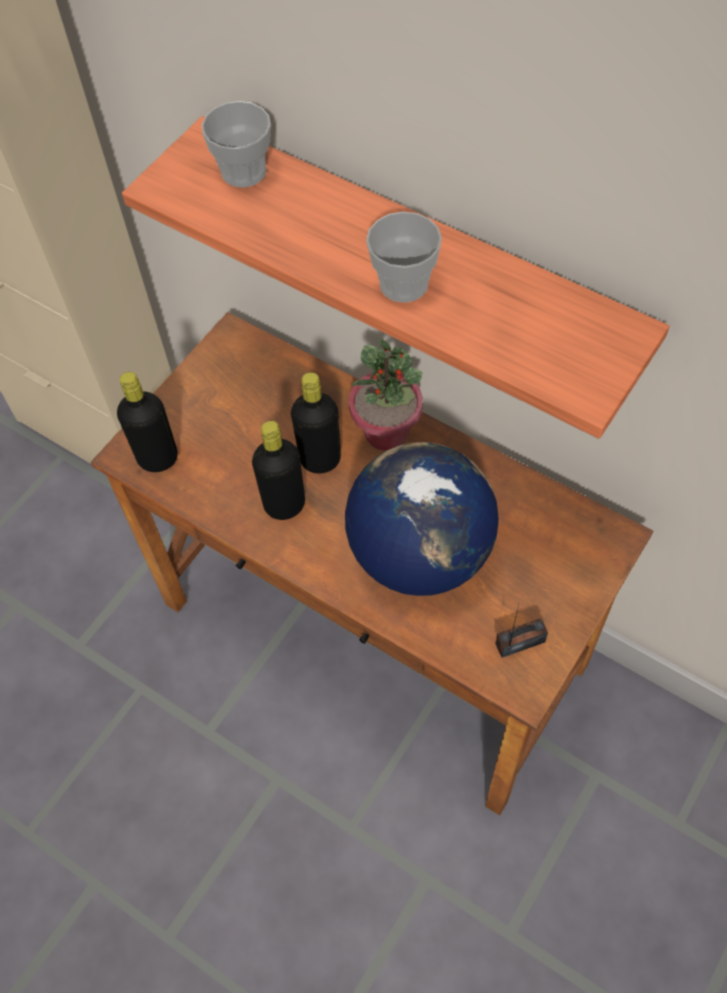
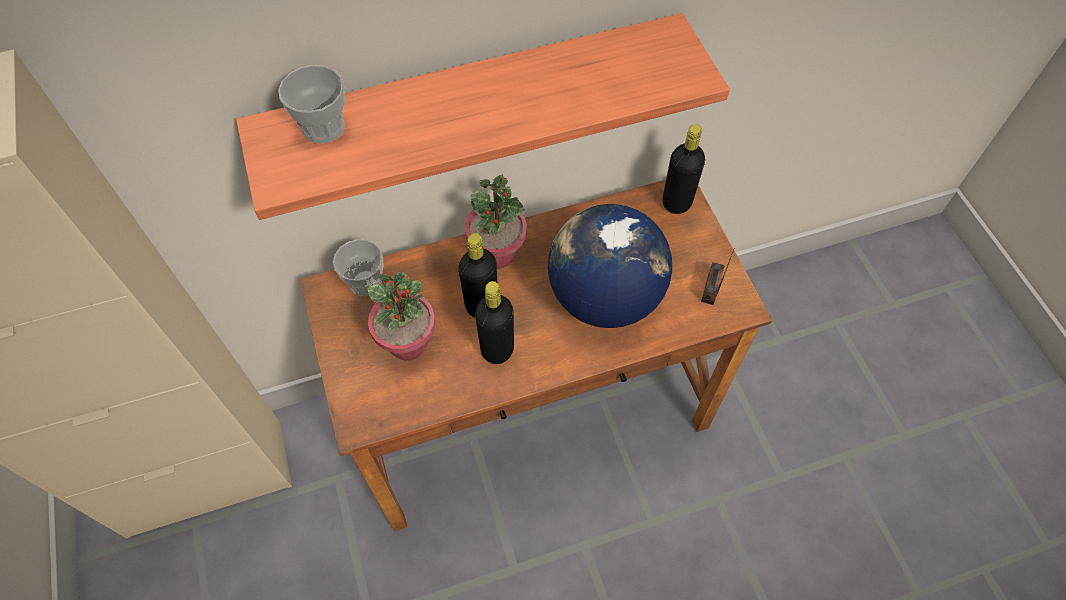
camera: 55 degrees left, 0 degrees up
black bottle [117,372,177,472] -> black bottle moved to [663,124,705,214]
cup [366,212,442,303] -> cup moved to [333,239,383,296]
none -> potted plant [368,272,436,360]

